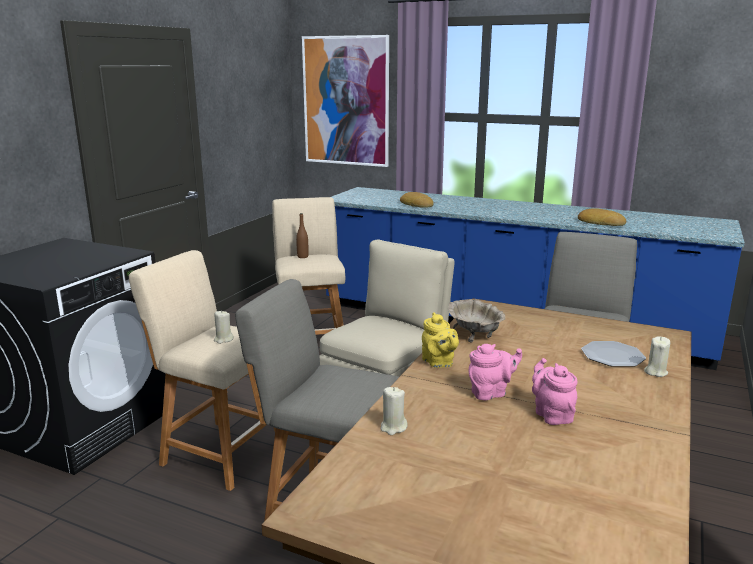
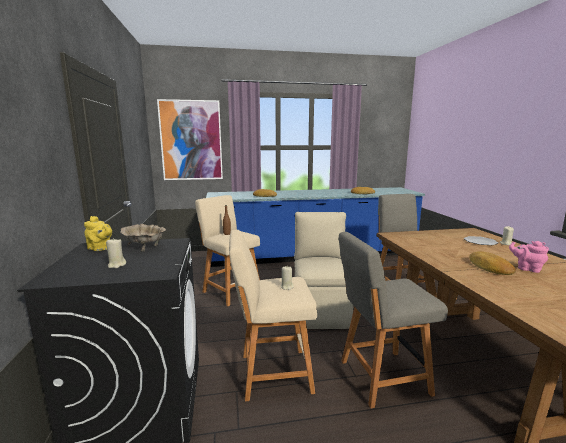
camera: 35 degrees left, 5 degrees down
beige candle [380,387,408,435] -> beige candle moved to [106,238,126,268]
yellow teapot [422,312,459,368] -> yellow teapot moved to [84,216,112,251]
beige bowl [448,299,505,343] -> beige bowl moved to [121,224,166,252]
pink teapot [469,344,522,400] -> bread [469,251,516,275]

